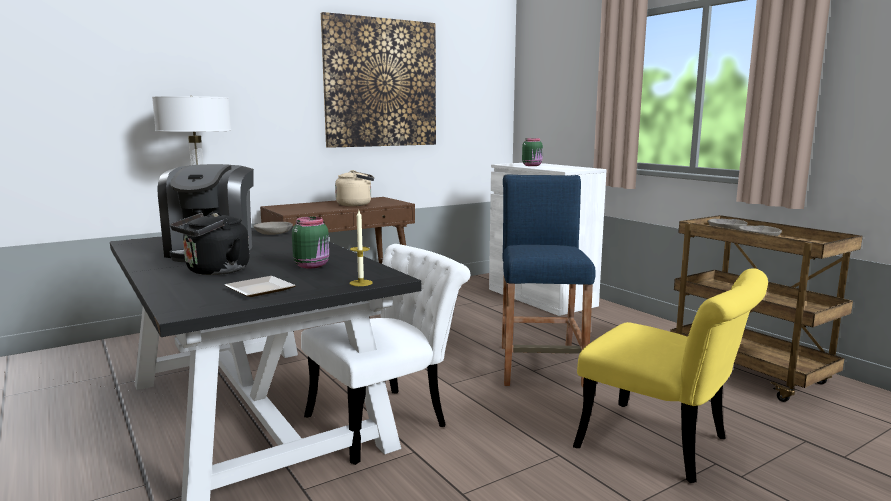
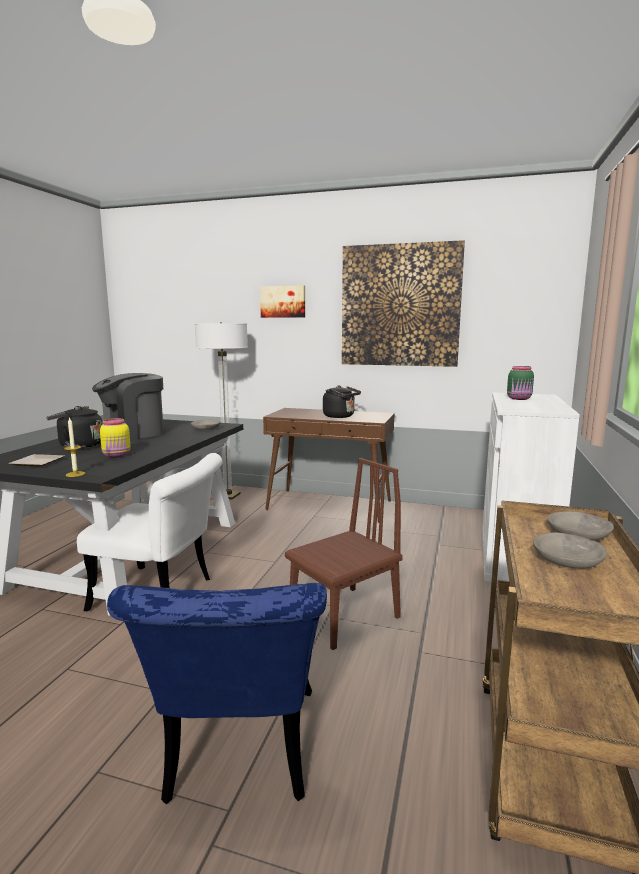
camera: 50 degrees right, 0 degrees up
green jar [292,217,329,268] -> yellow jar [100,418,131,458]
beige kettle [335,170,374,206] -> black kettle [323,386,361,418]
blue stool [502,175,596,387] -> brown chair [285,458,403,650]
yellow chair [573,268,768,483] -> blue chair [107,583,327,804]
none -> picture [260,285,305,318]

